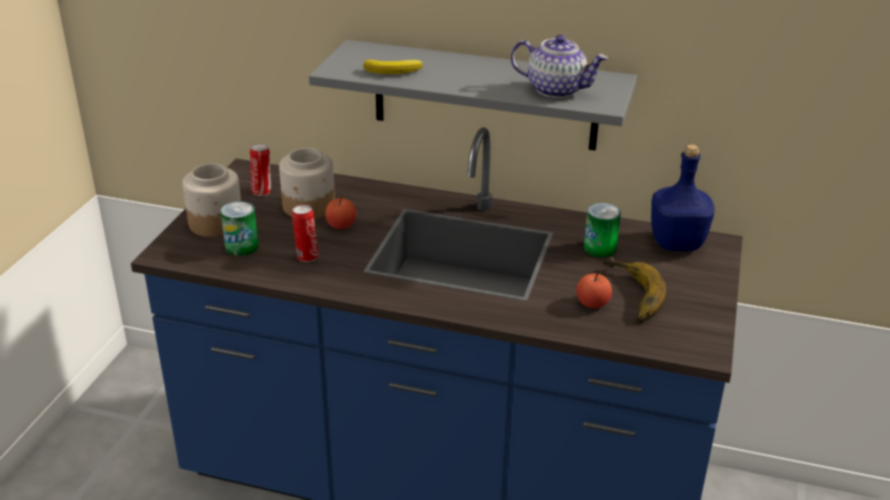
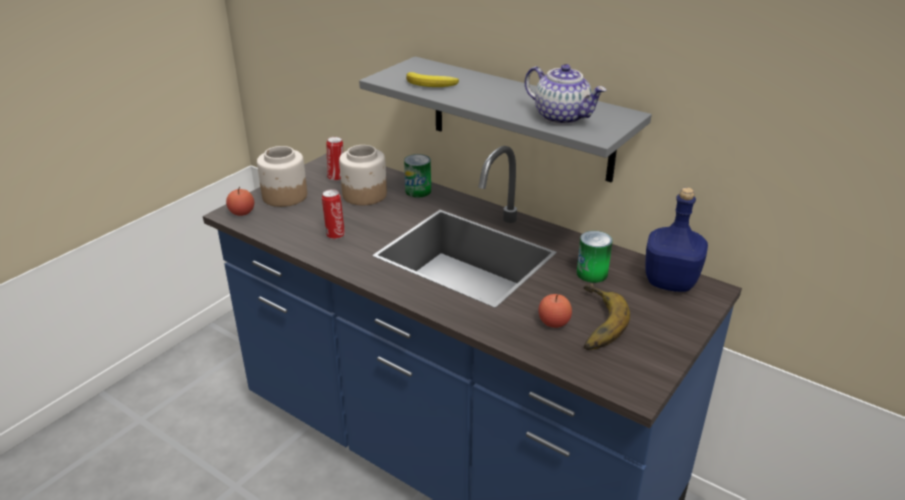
camera: 20 degrees right, 0 degrees up
can [221,201,258,256] -> can moved to [404,154,431,198]
apple [325,196,356,229] -> apple moved to [226,187,254,216]

